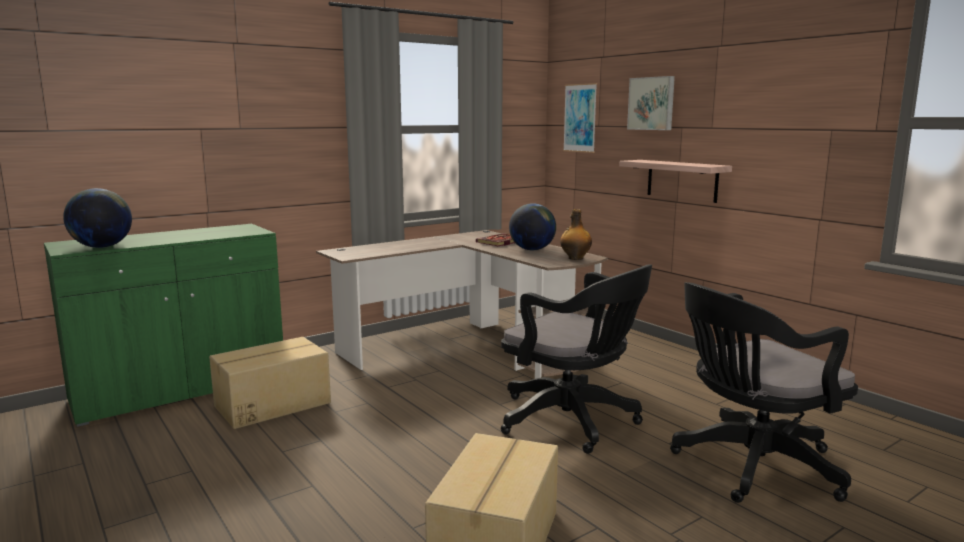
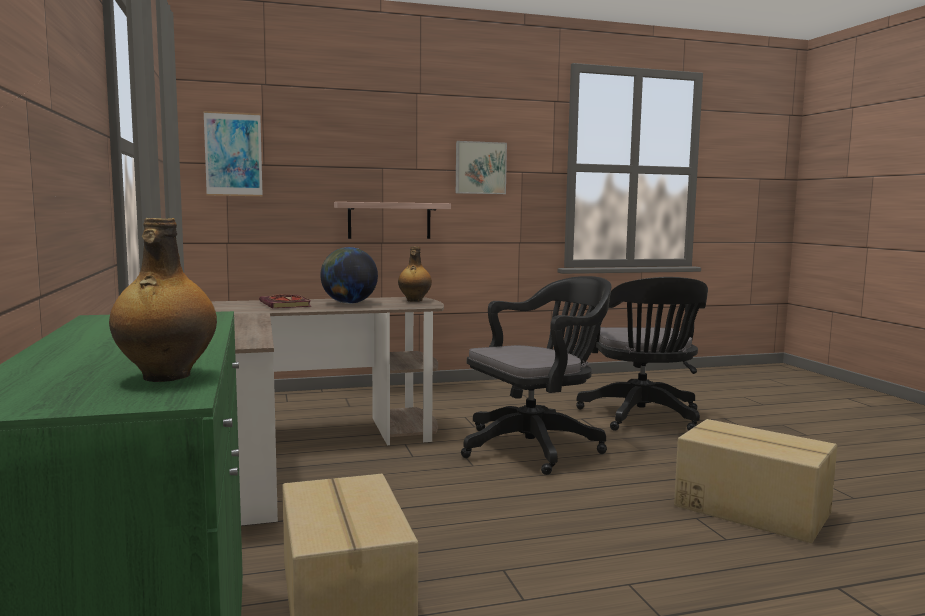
camera: 70 degrees left, 5 degrees down
globe [63,188,132,248] -> bottle [109,217,217,382]
picture [627,76,675,130] -> picture moved to [456,141,507,194]

